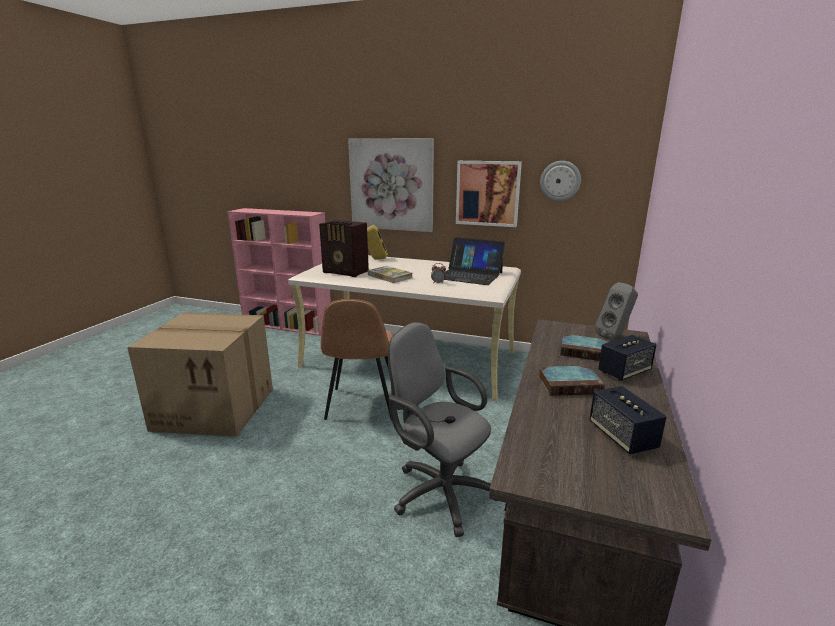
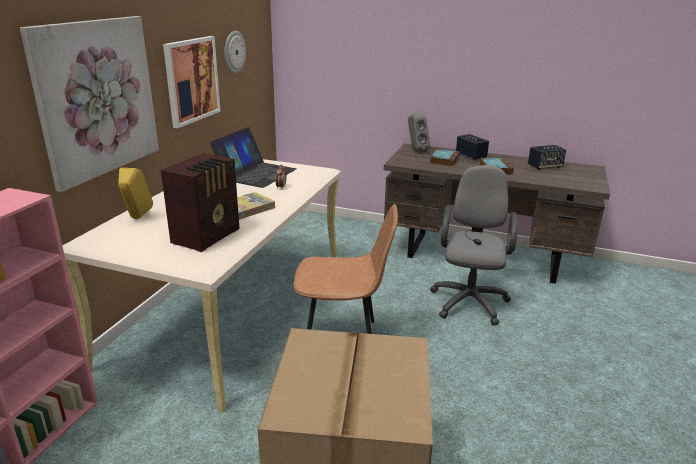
camera: 90 degrees left, 5 degrees up
grey office chair [388,322,497,537] -> grey office chair turned 150 degrees clockwise [430,165,518,326]

